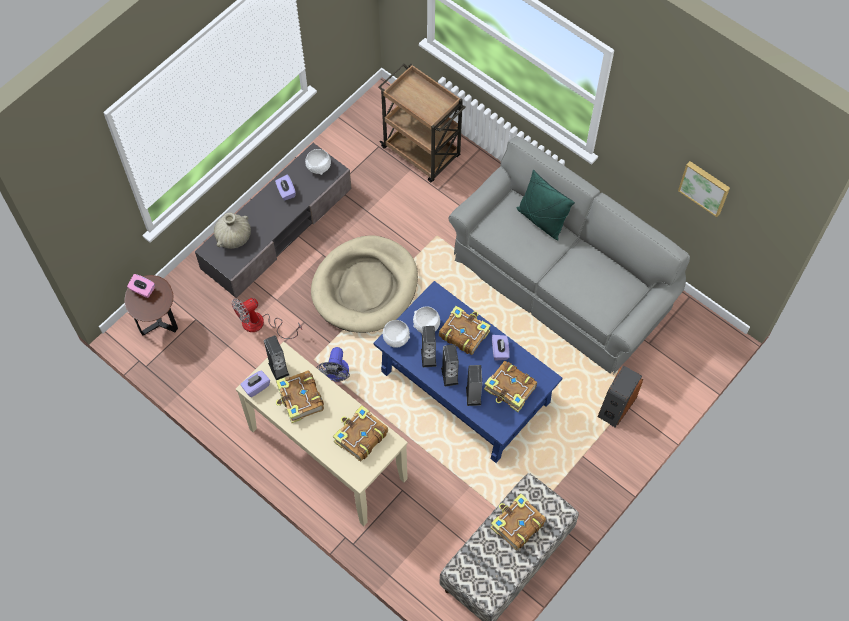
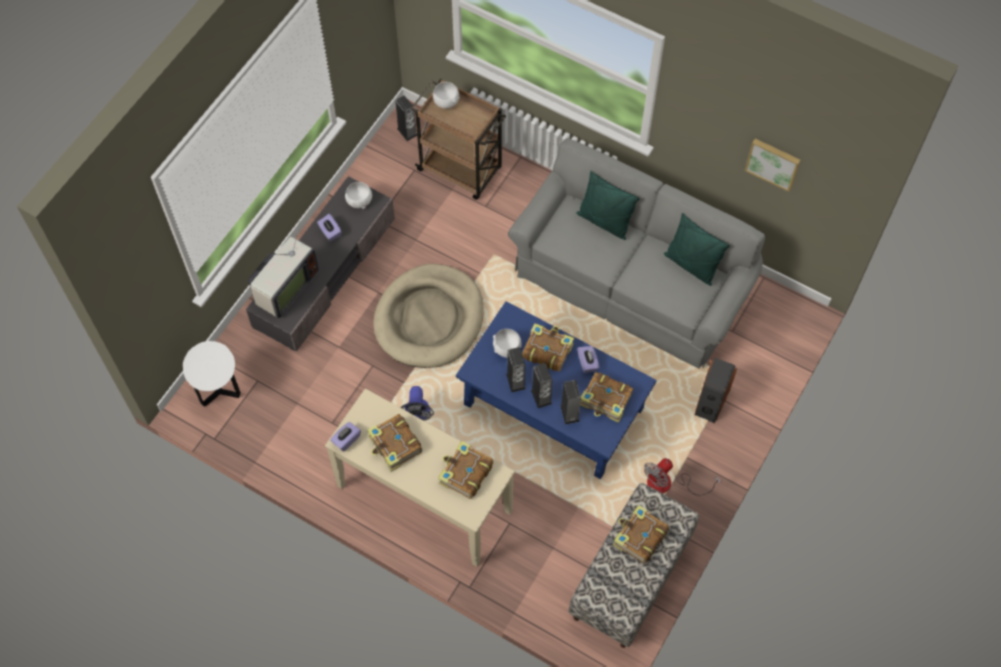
camera: 10 degrees left, 0 degrees up
brown side table [124,275,178,335] -> white side table [183,341,241,407]
pink tissue box [127,274,155,298] -> none
beige vase [214,213,251,249] -> television [248,221,319,318]
fan [232,298,302,339] -> fan moved to [644,458,721,496]
speaker [264,336,289,380] -> speaker moved to [395,96,417,141]
white bowl [383,320,410,348] -> white bowl moved to [433,82,460,109]
none -> green pillow [664,213,730,286]

